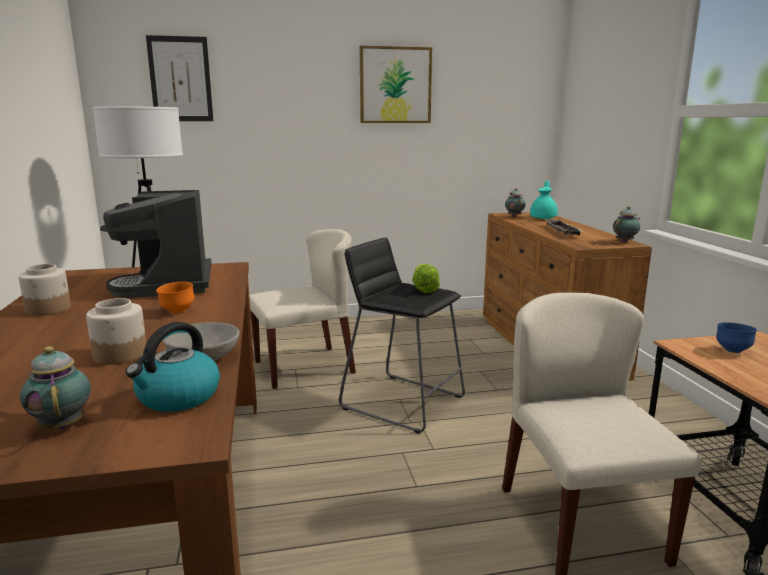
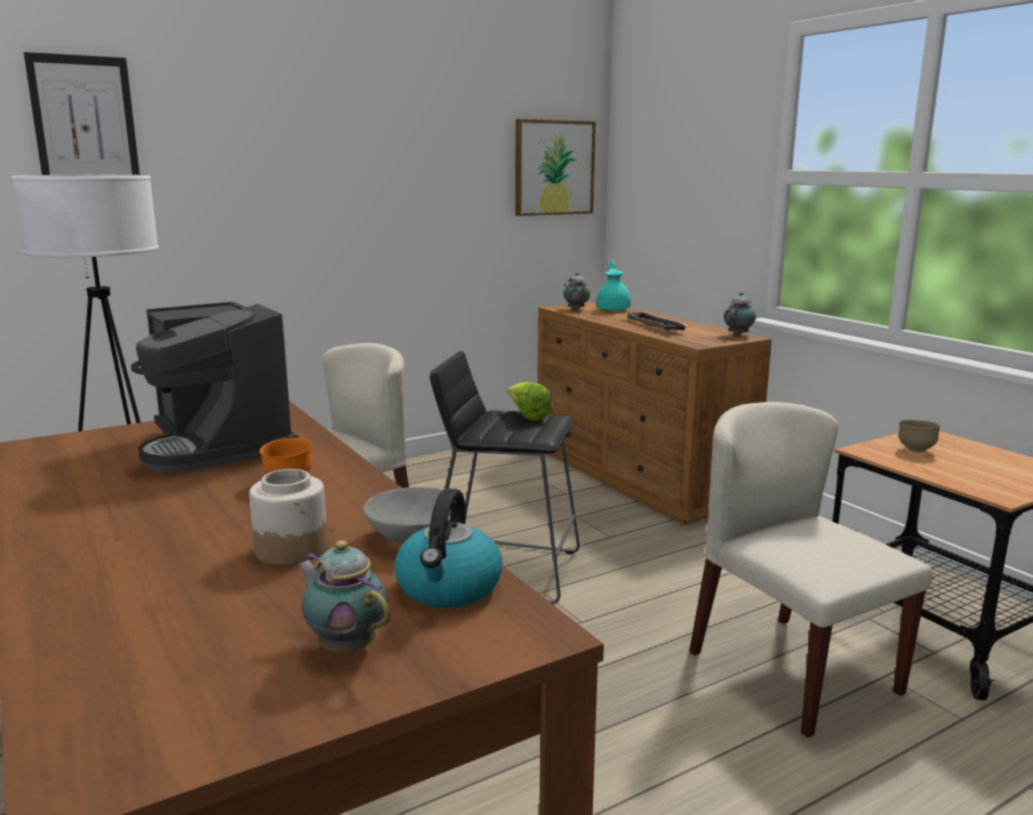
camera: 20 degrees left, 0 degrees up
jar [18,264,71,316] -> none
picture [360,46,432,123] -> picture moved to [515,119,596,216]
blue bowl [716,322,757,353] -> brown bowl [899,420,940,452]

